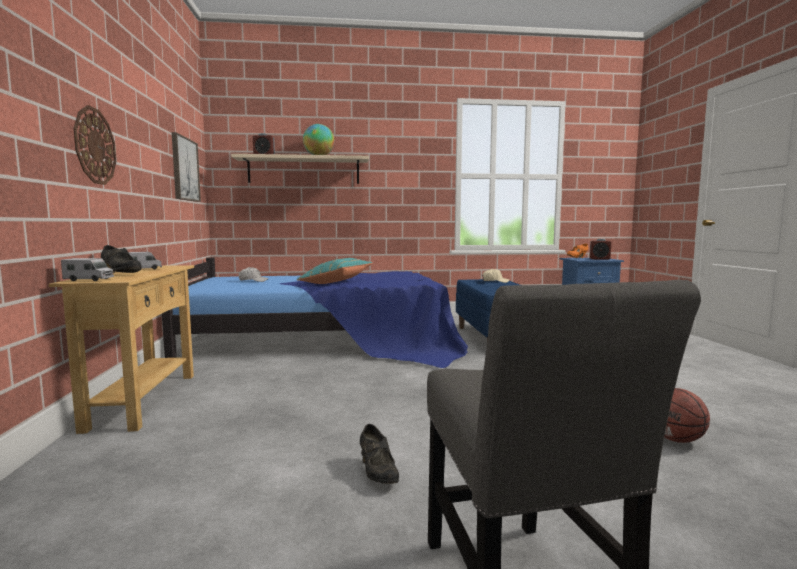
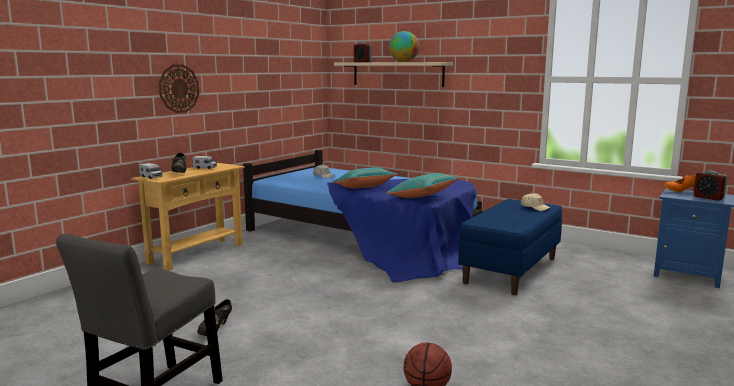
camera: 40 degrees right, 5 degrees up
picture [172,132,201,202] -> none
none -> turquoise pillow [386,173,459,198]

